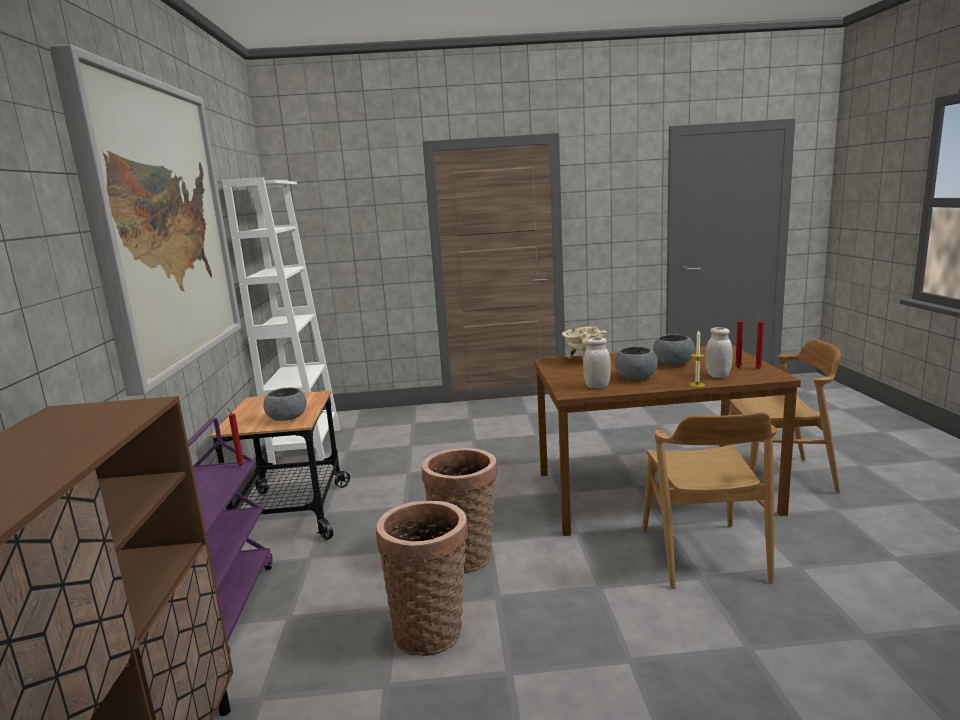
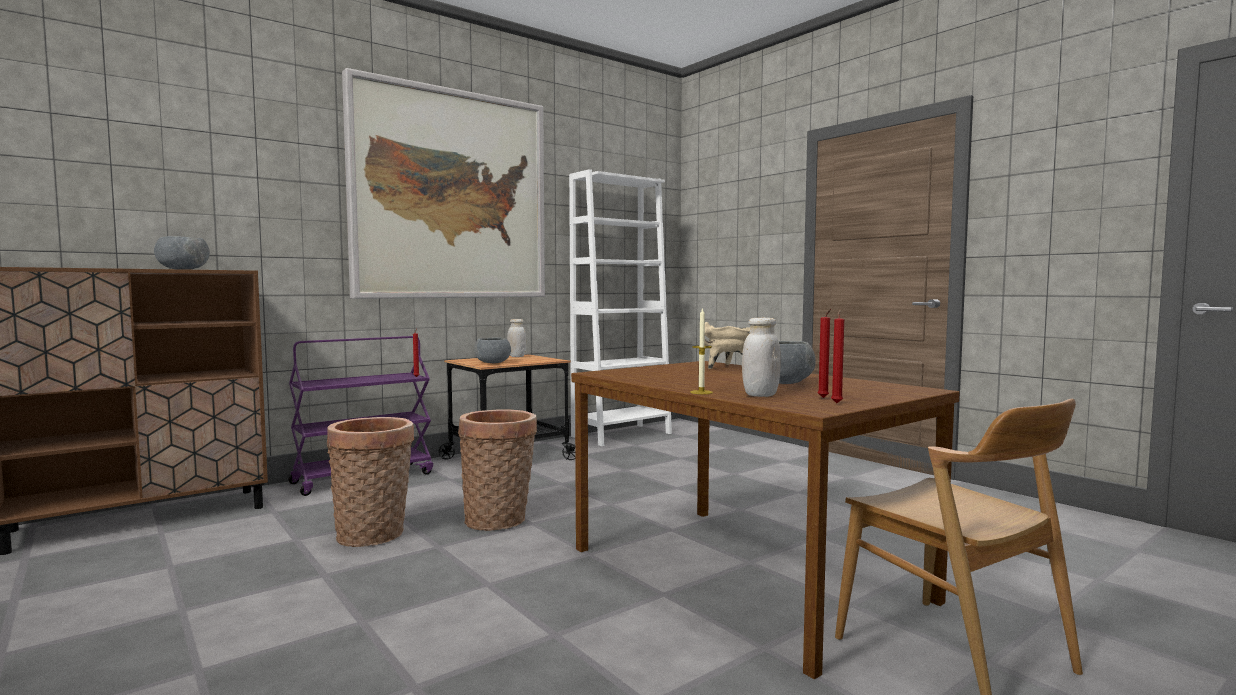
camera: 55 degrees right, 10 degrees down
white jar [583,337,611,388] -> white jar moved to [507,319,526,357]
grey bowl [615,346,658,380] -> grey bowl moved to [154,236,210,270]
brown chair [642,412,777,589] -> none

